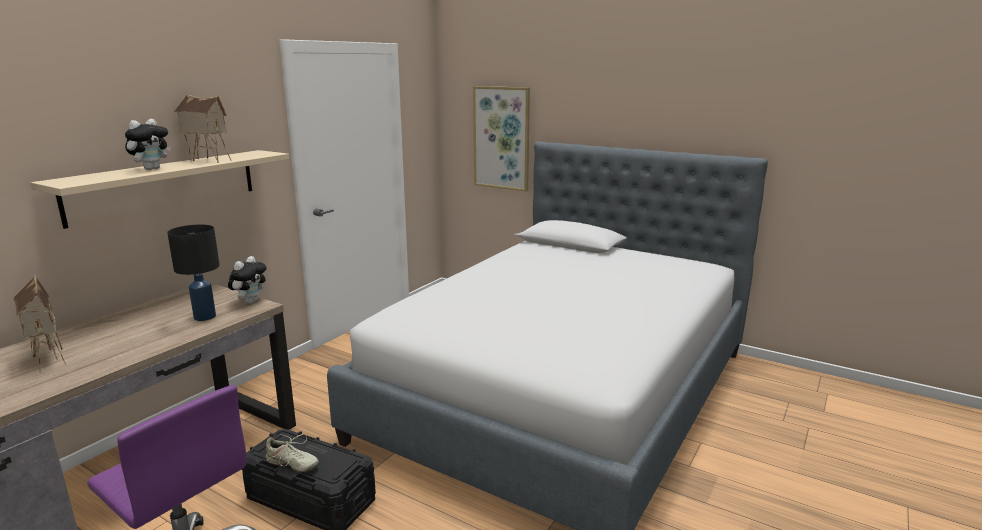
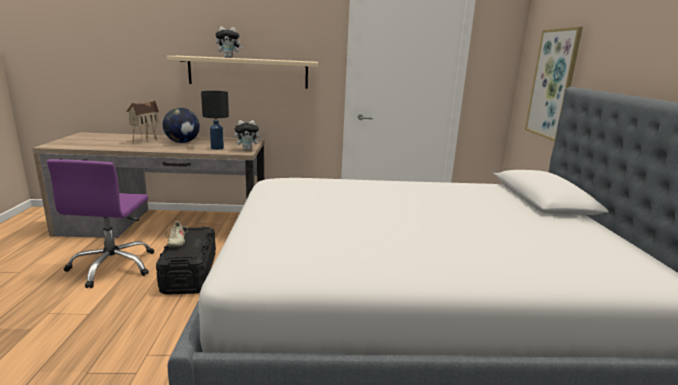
camera: 55 degrees right, 0 degrees up
toy house [174,95,232,163] -> none
none -> globe [162,108,200,143]

